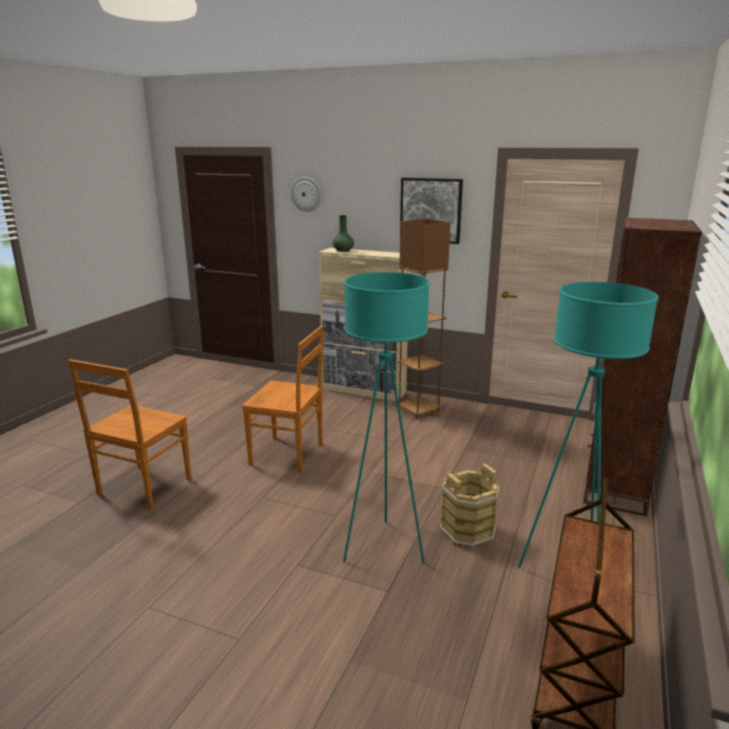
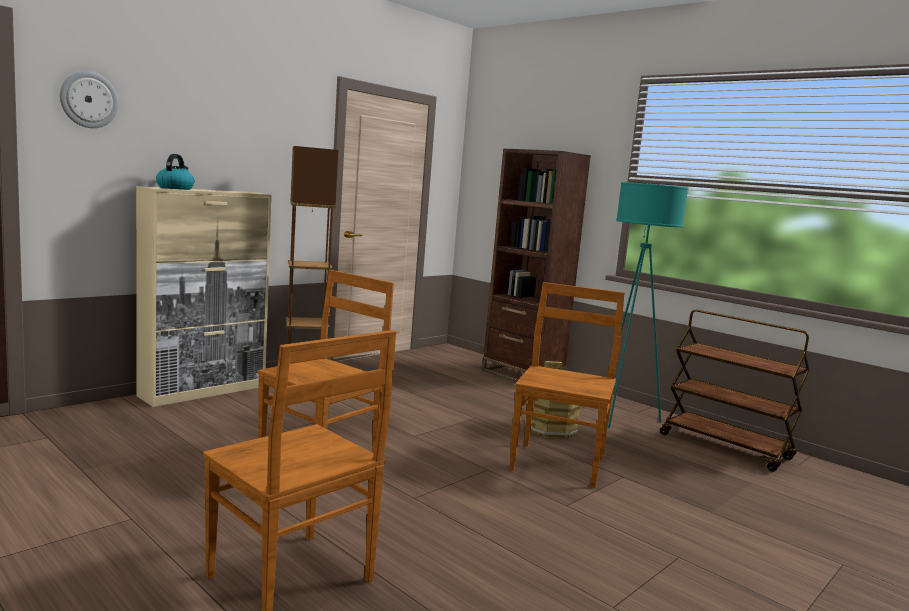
camera: 70 degrees left, 10 degrees down
green vase [333,215,354,252] -> kettle [156,154,194,190]
turquoise floor lamp [343,272,430,563] -> brown chair [509,282,625,488]
picture [400,178,463,244] -> none

